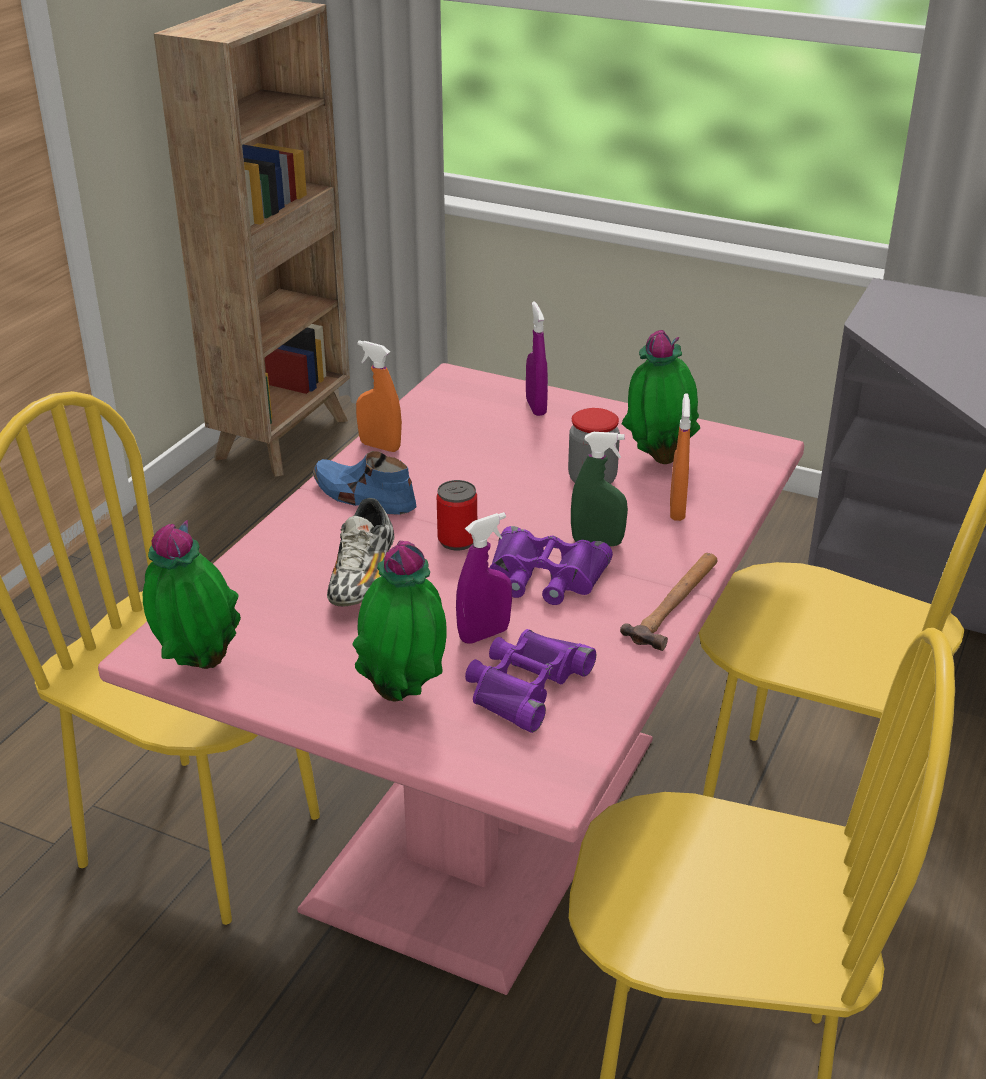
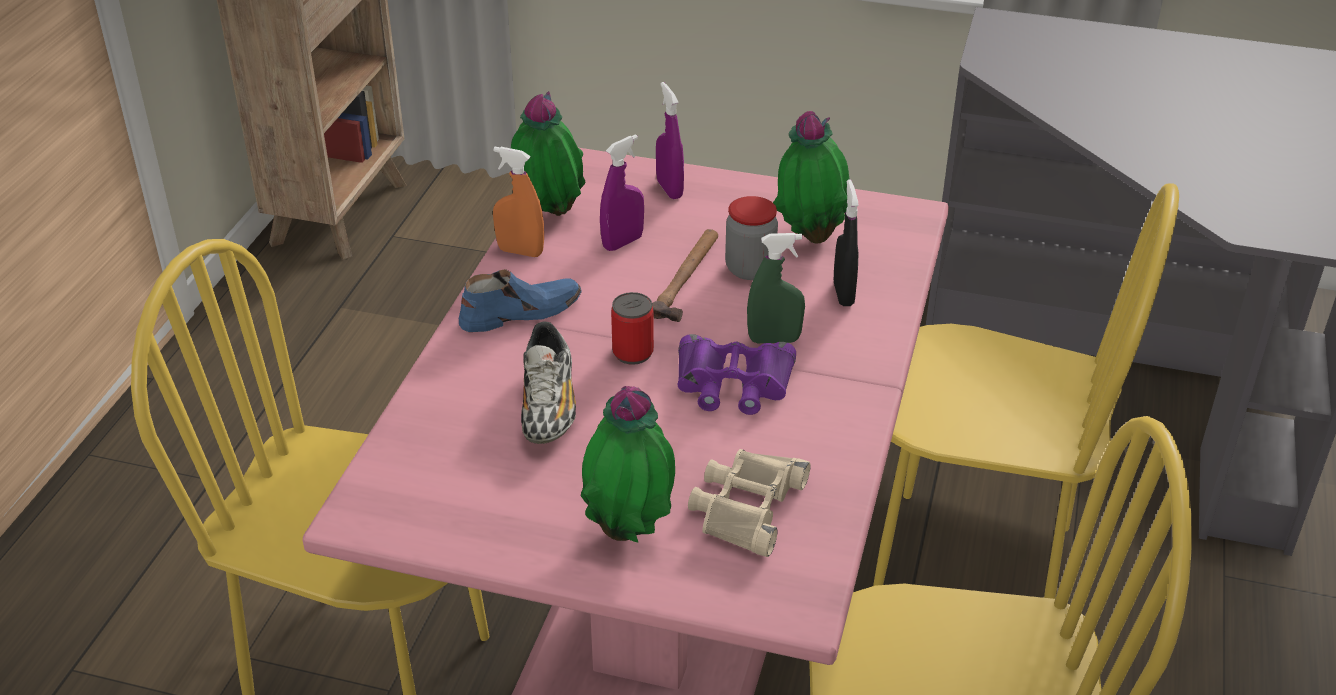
camera: 10 degrees left, 5 degrees up
potted plant [143,520,241,669] -> potted plant moved to [511,91,586,216]
blue shoe [312,451,416,515] -> blue shoe turned 135 degrees clockwise [459,269,582,332]
purple spray bottle [456,512,512,643] -> purple spray bottle moved to [600,134,644,251]
purple binoculars [465,629,596,733] -> beige binoculars [688,449,811,557]
hammer [620,553,718,651] -> hammer moved to [652,229,718,322]
orange spray bottle [670,393,691,521] -> black spray bottle [834,179,859,306]

